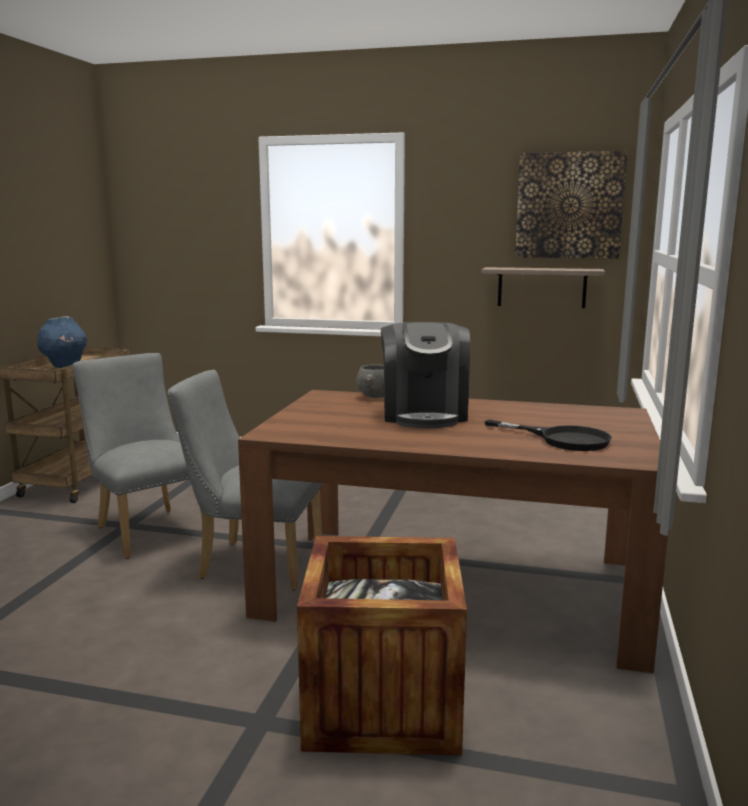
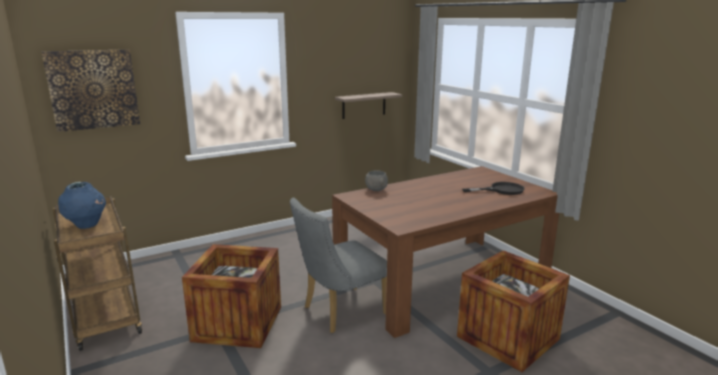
camera: 45 degrees left, 5 degrees up
grey chair [72,353,202,559] -> crate [182,244,281,348]
coffee machine [381,322,470,428] -> none
picture [515,151,627,258] -> picture moved to [42,49,140,132]

